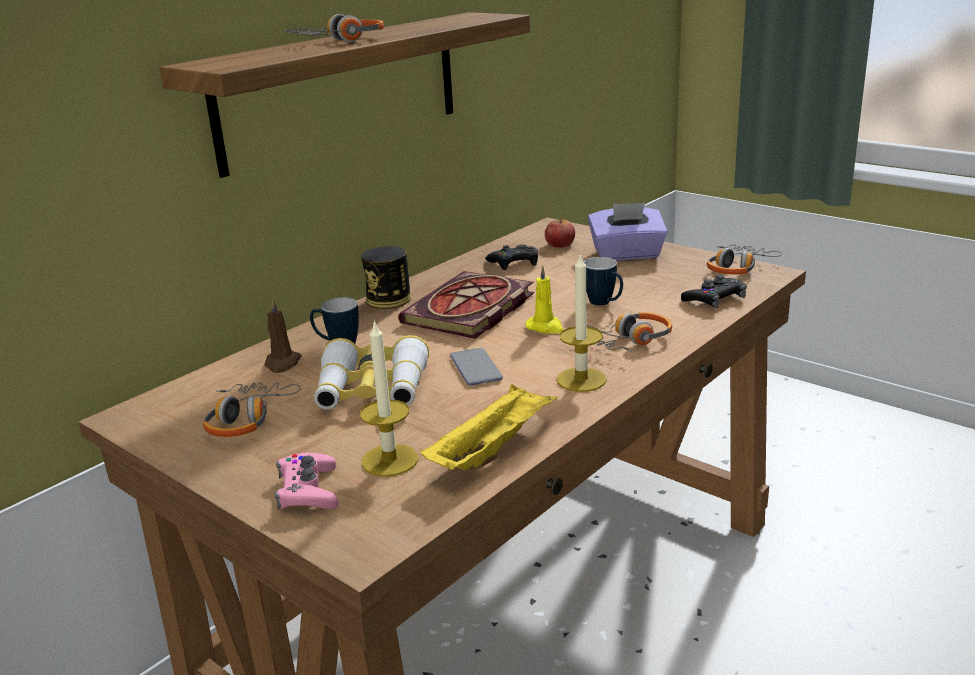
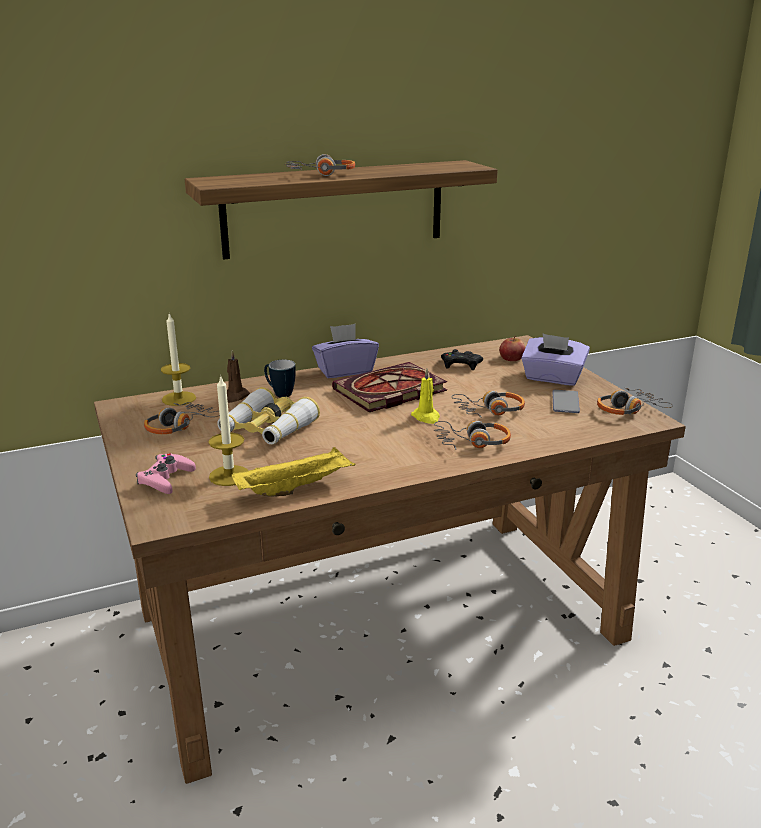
camera: 25 degrees right, 0 degrees up
can [361,246,411,309] -> purple tissue box [312,324,379,378]
phone [450,348,503,386] -> phone moved to [553,390,580,413]
candle [557,252,607,392] -> candle moved to [161,313,196,406]
mug [584,257,623,305] -> headphones [451,391,525,418]
black game controller [681,275,747,309] -> none

